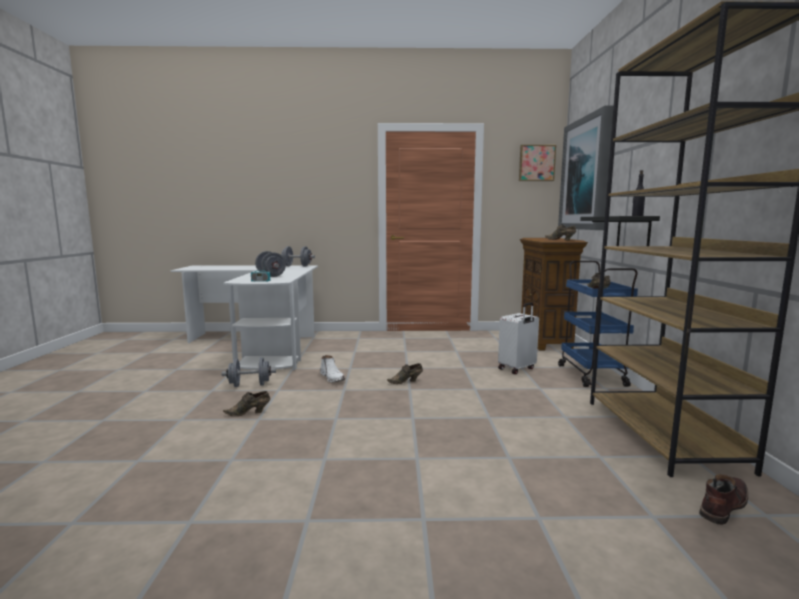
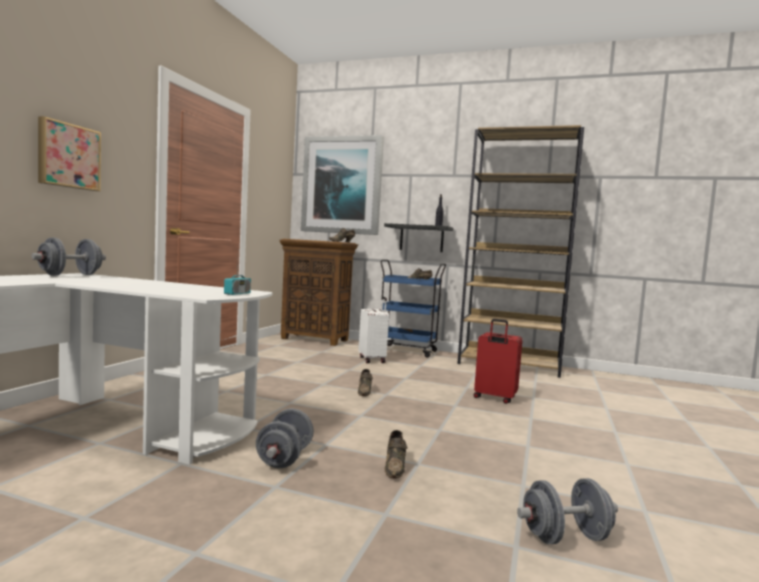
camera: 70 degrees left, 5 degrees down
grey dumbbell [255,251,286,277] -> grey dumbbell moved to [517,478,618,544]
white boot [320,355,345,382] -> none
picture [519,145,556,181] -> picture moved to [38,116,101,191]
brown boot [699,474,748,525] -> none
none -> red suitcase [474,319,522,404]

